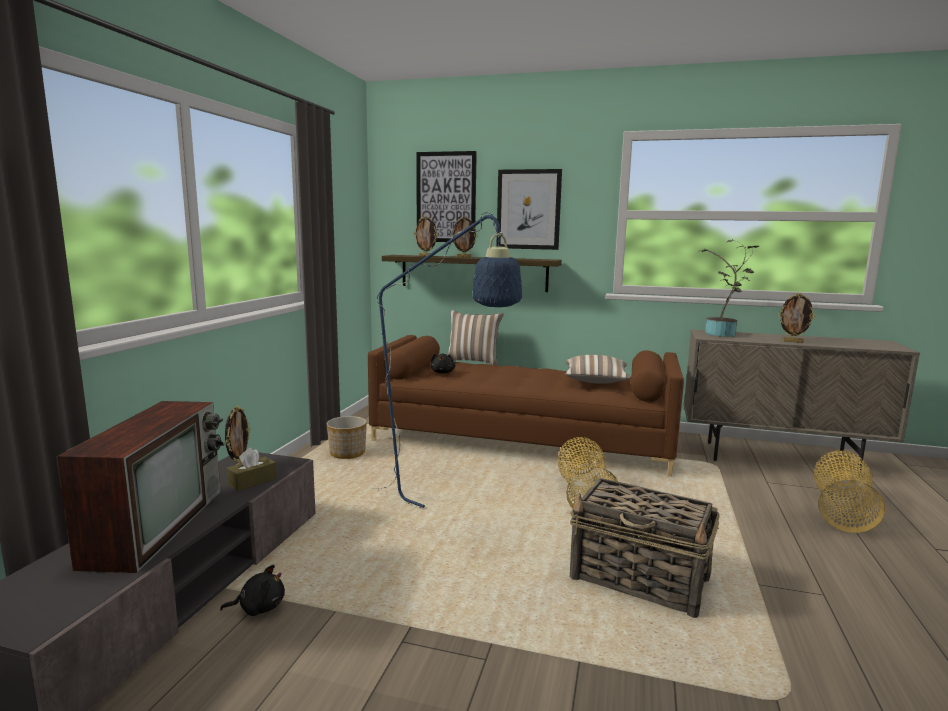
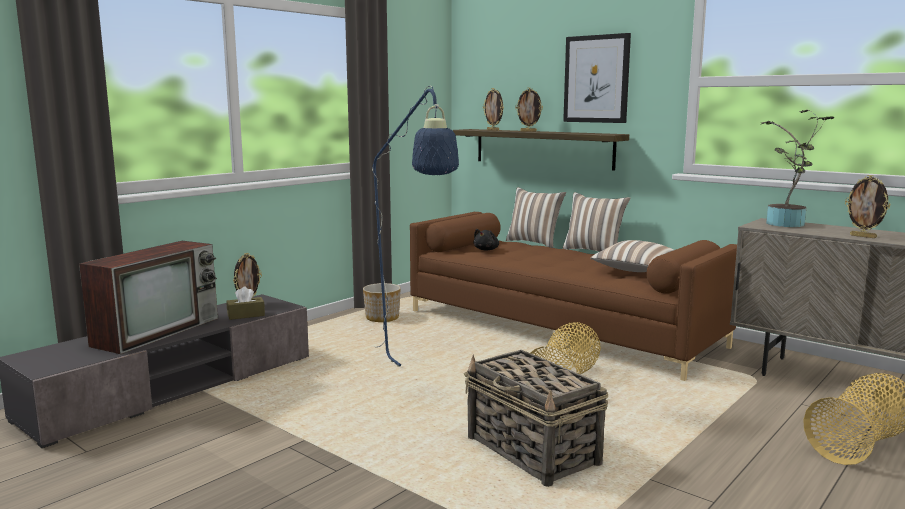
camera: 25 degrees right, 0 degrees up
black plush toy [220,564,285,616] -> none
picture [416,151,477,242] -> none
none -> pillow [563,192,630,252]

